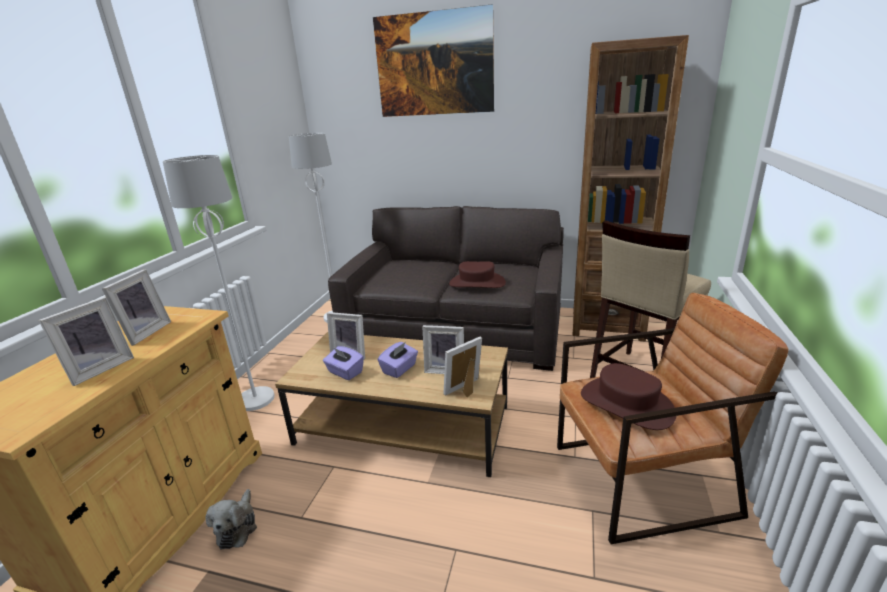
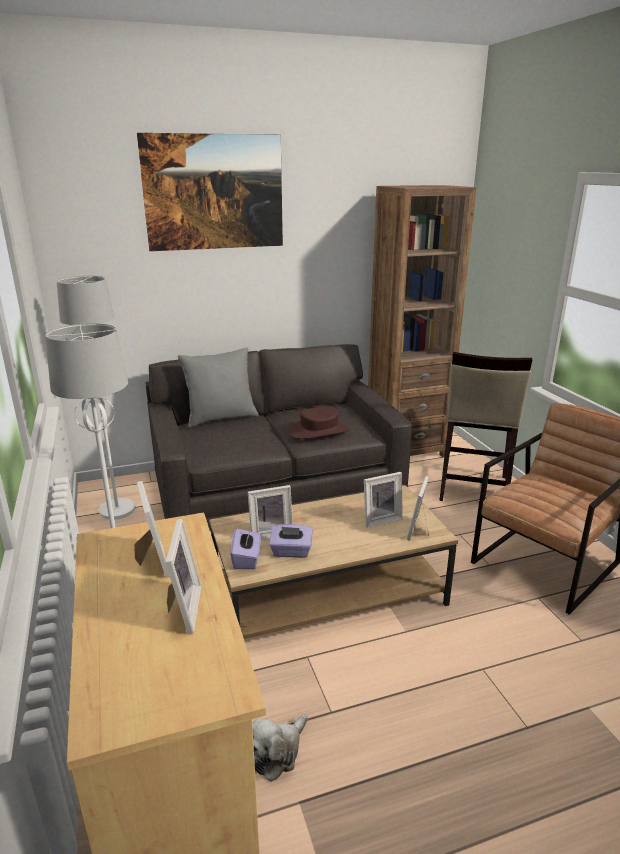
camera: 35 degrees left, 0 degrees up
plush toy [205,489,257,549] -> plush toy turned 75 degrees clockwise [252,714,308,782]
purple tissue box [378,342,418,378] -> purple tissue box moved to [231,529,261,569]
brown hat [581,363,676,430] -> none
none -> grey pillow [178,348,259,428]

